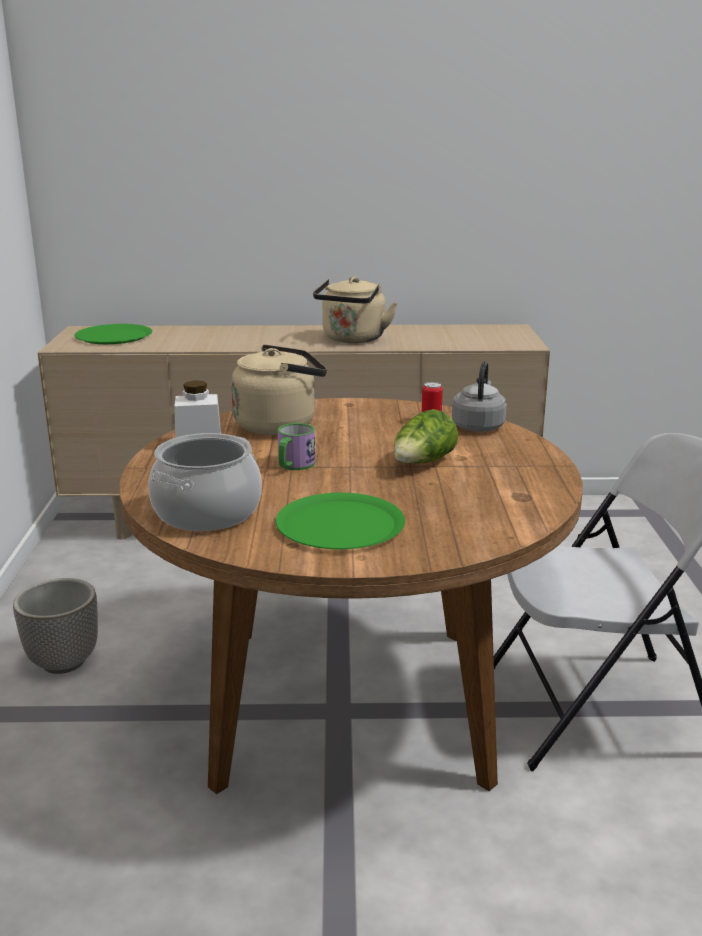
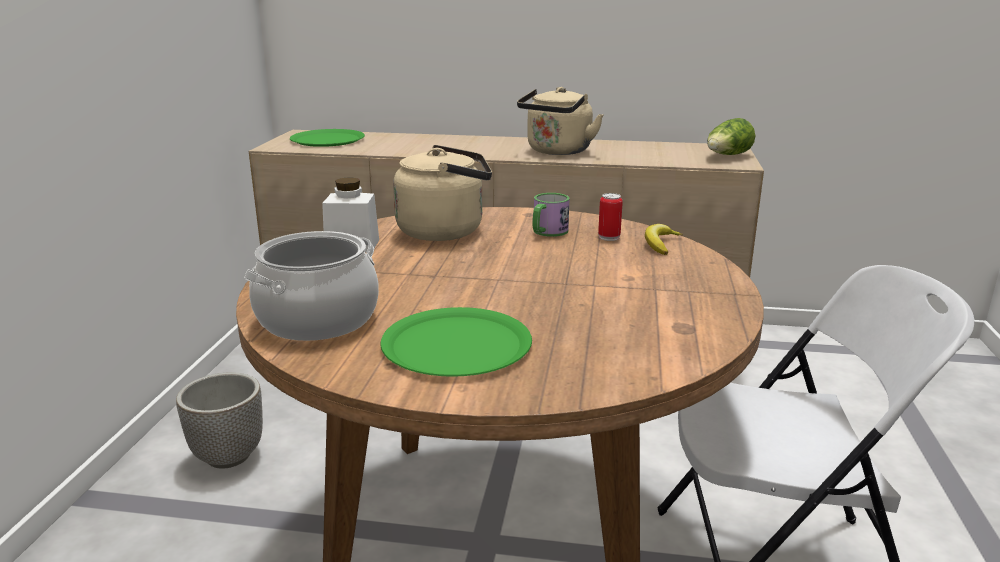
camera: 10 degrees right, 0 degrees up
mug [278,423,315,470] -> mug moved to [532,193,570,237]
lettuce [394,409,458,463] -> lettuce moved to [707,118,756,155]
grey kettle [452,361,507,432] -> banana [645,224,683,255]

